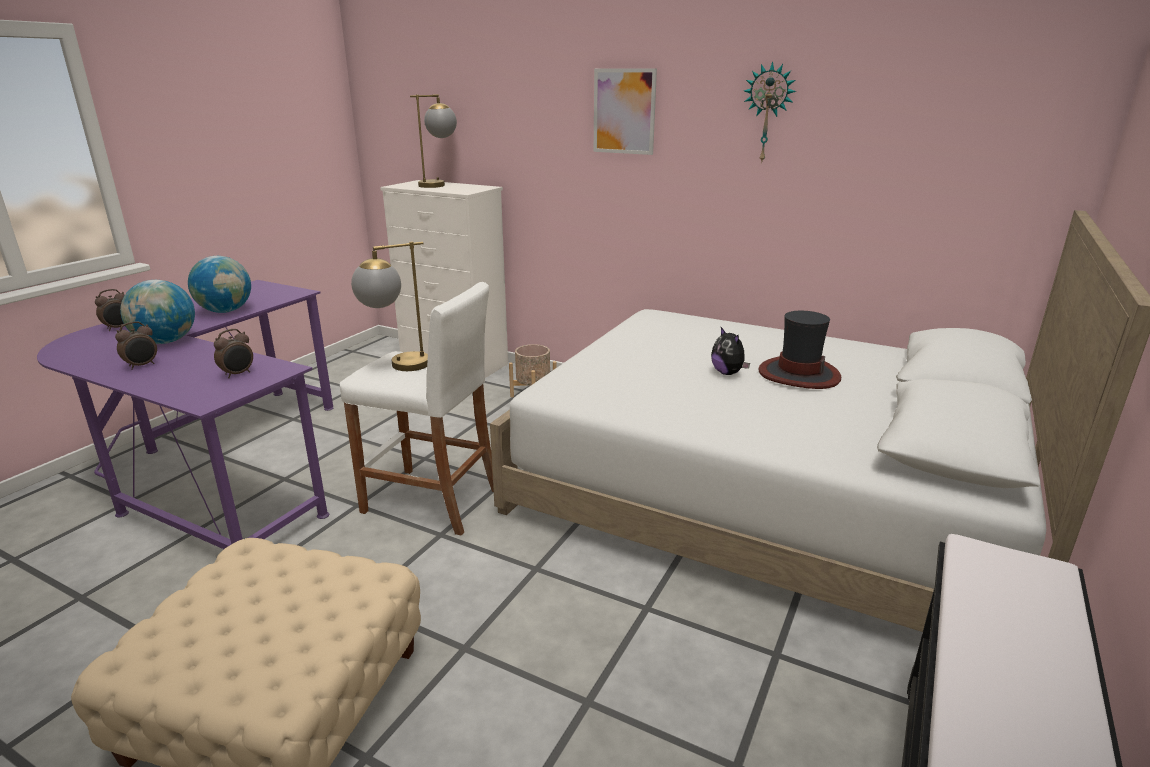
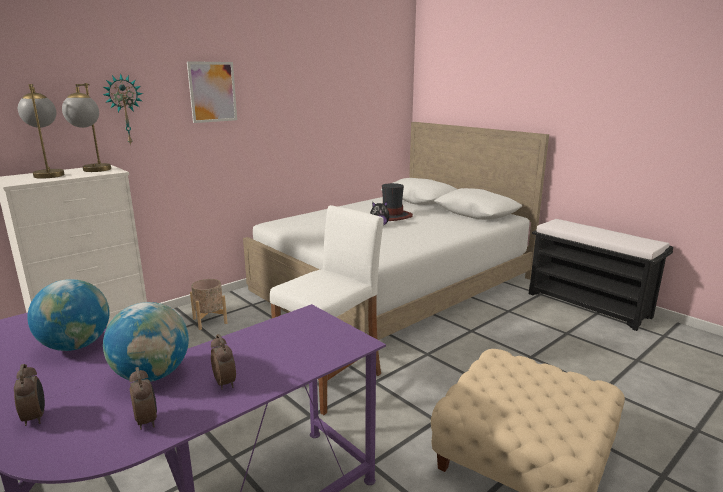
camera: 70 degrees left, 5 degrees down
alarm clock [214,329,253,378] -> alarm clock moved to [129,367,157,430]
table lamp [351,242,428,371] -> table lamp moved to [62,83,111,172]
wall clock [744,61,796,164] -> wall clock moved to [103,73,143,146]

